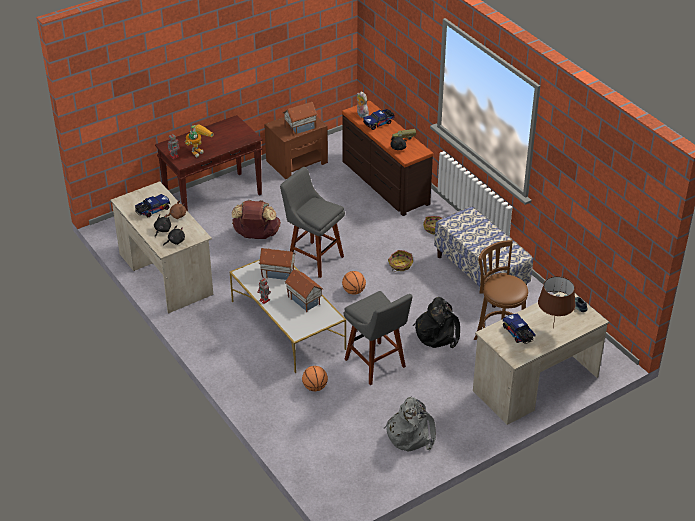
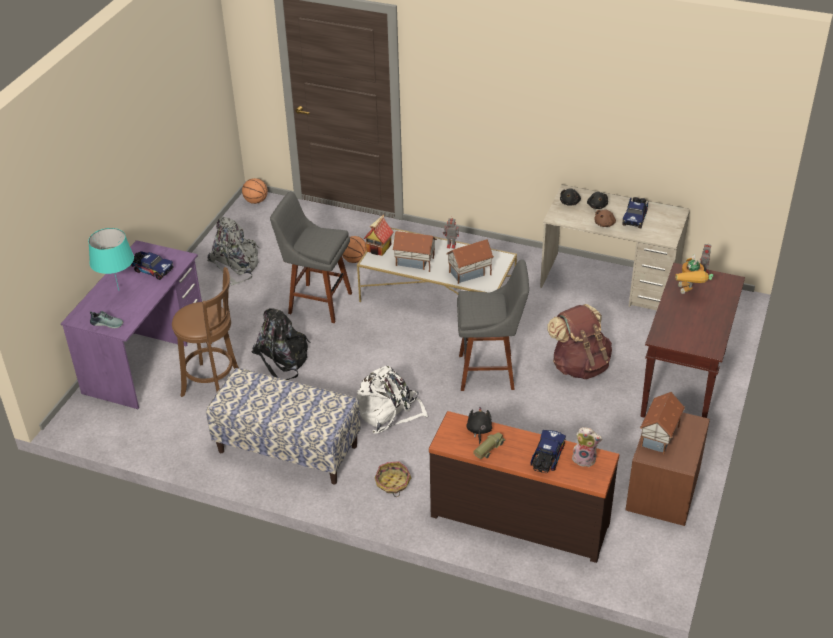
camera: 145 degrees right, 0 degrees up
basketball [342,271,366,295] -> basketball moved to [242,178,268,204]
basket [388,250,413,272] -> white backpack [356,366,428,434]
beige desk [473,292,609,425] -> purple desk [61,240,202,409]
brown table lamp [538,276,575,328] -> turquoise table lamp [88,228,134,290]
none -> toy house [364,214,394,256]

